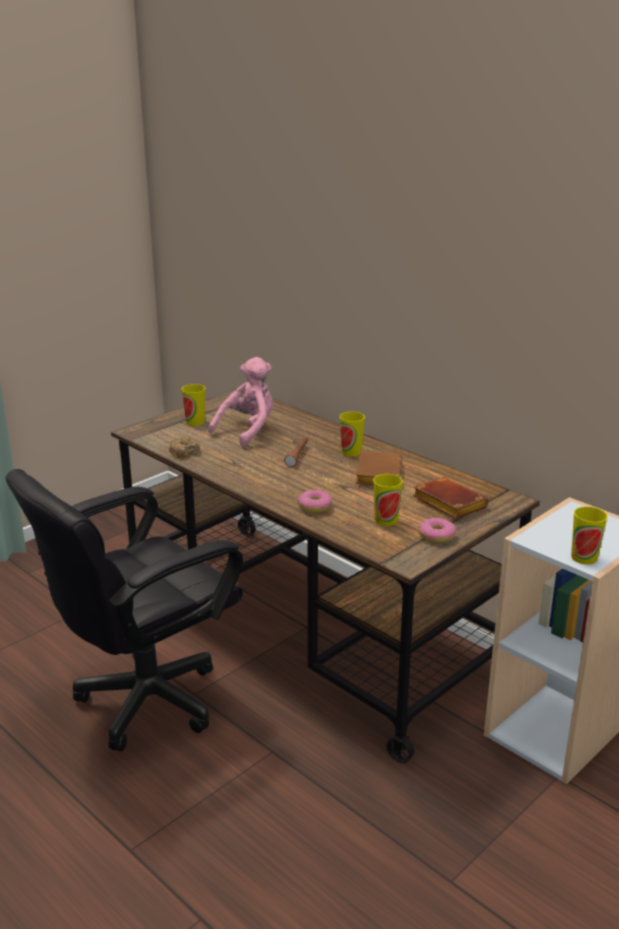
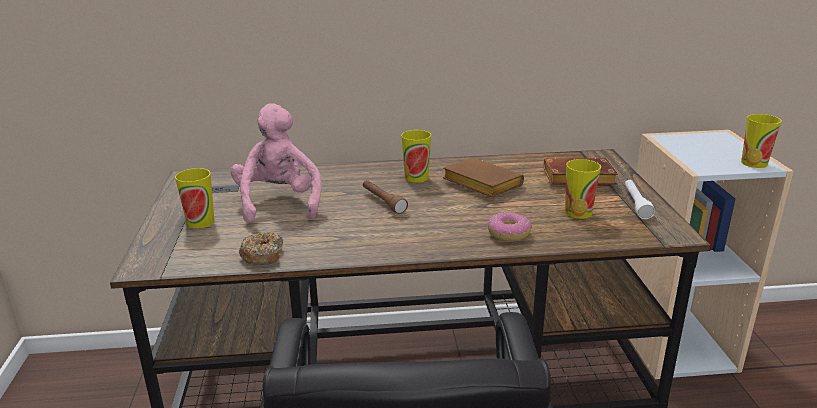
camera: 50 degrees left, 0 degrees up
donut [419,518,456,543] -> white flashlight [625,180,655,219]

